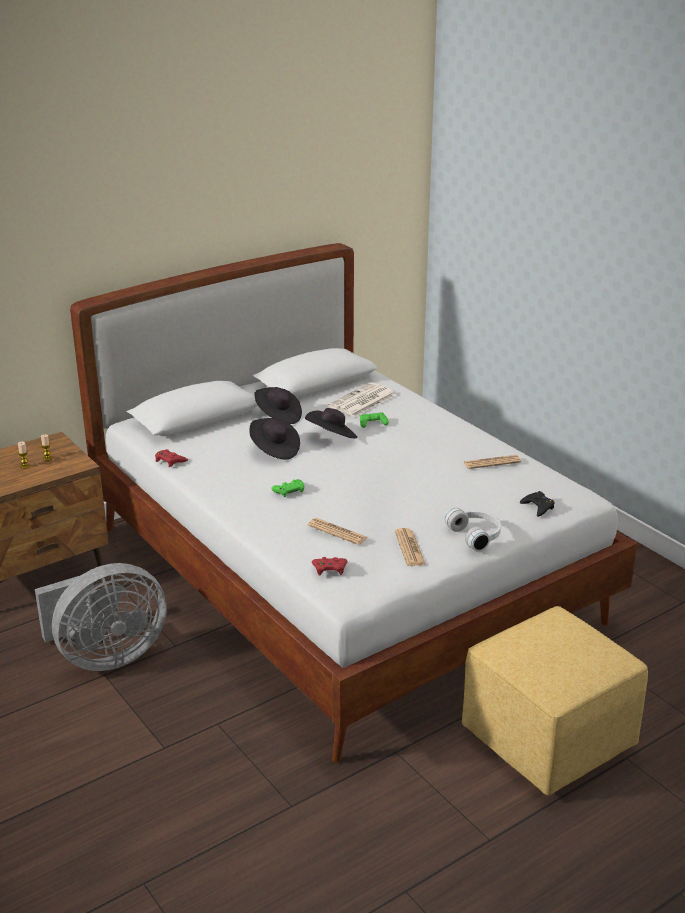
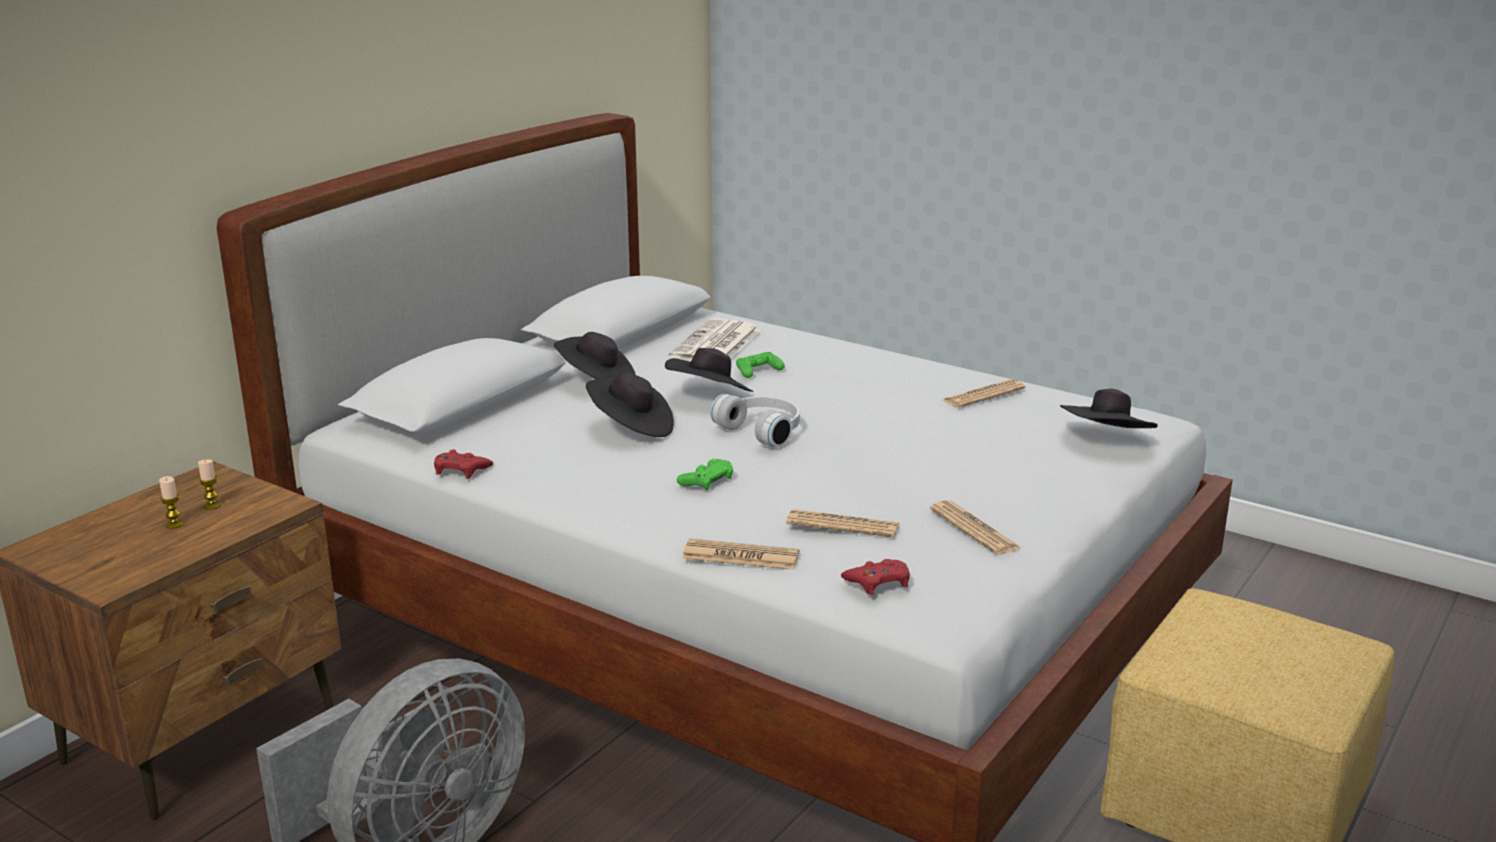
camera: 20 degrees left, 5 degrees down
white headphones [444,507,501,552] -> white headphones moved to [710,394,800,447]
black game controller [520,491,555,517] -> black hat [1060,389,1158,428]
none -> newspaper [682,539,799,570]

